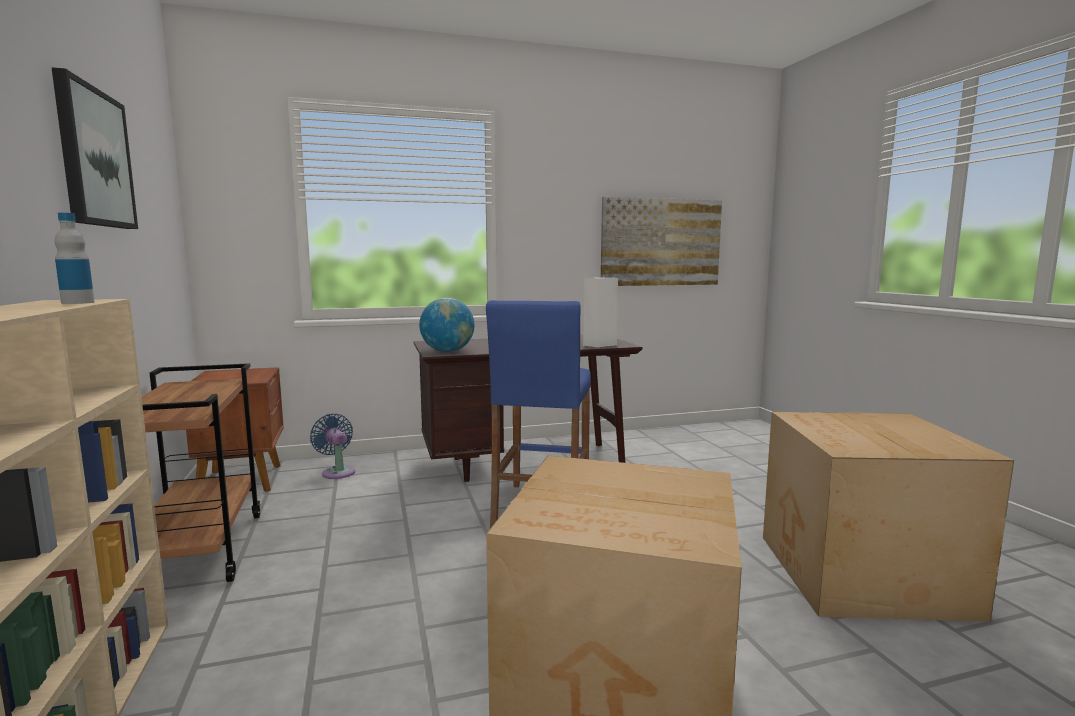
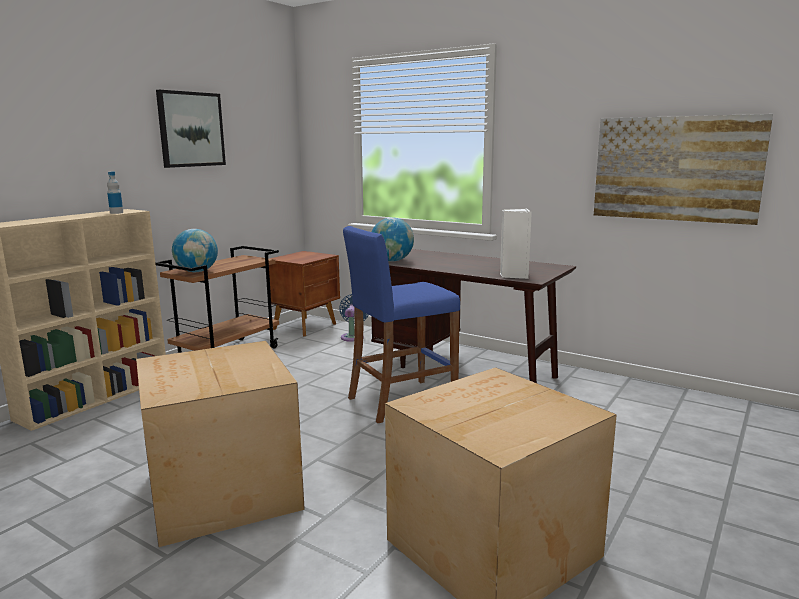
camera: 50 degrees right, 5 degrees up
none -> globe [172,229,218,272]

